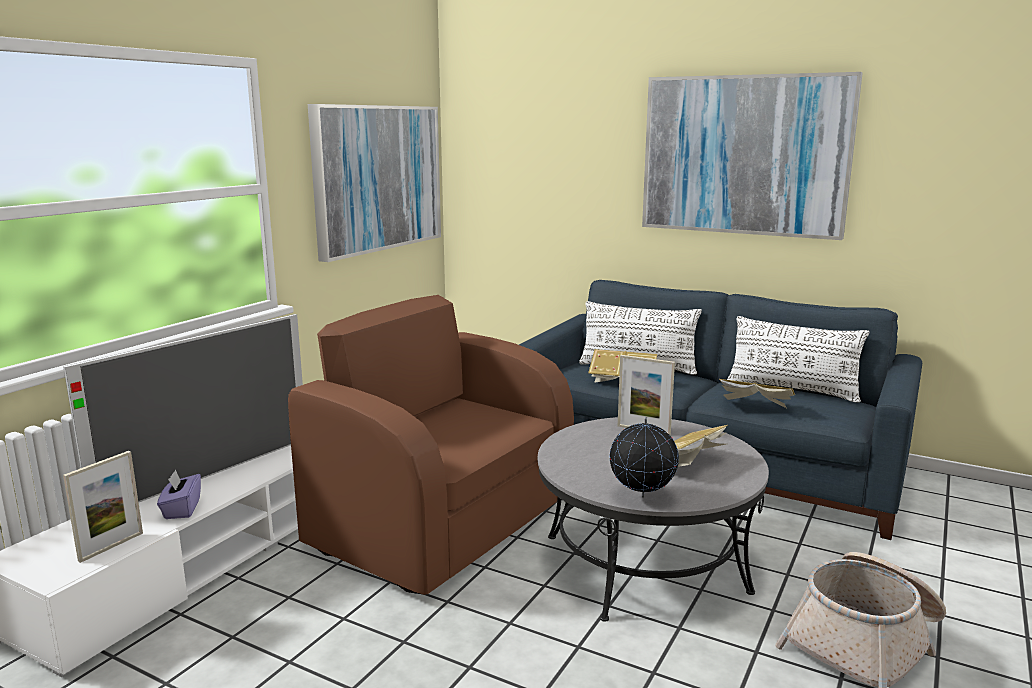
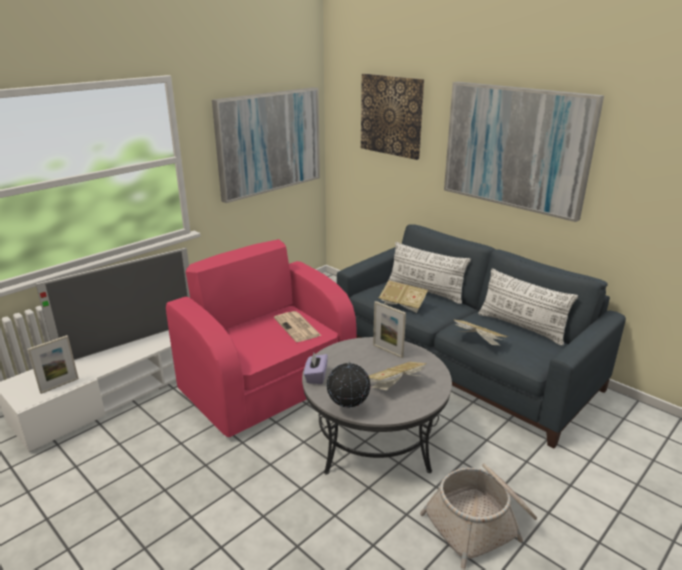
camera: 15 degrees right, 10 degrees up
purple tissue box [157,470,201,519] -> purple tissue box moved to [304,353,328,384]
brown armchair [288,295,574,595] -> pink armchair [166,239,357,437]
none -> newspaper [274,311,321,342]
none -> picture [361,74,424,160]

